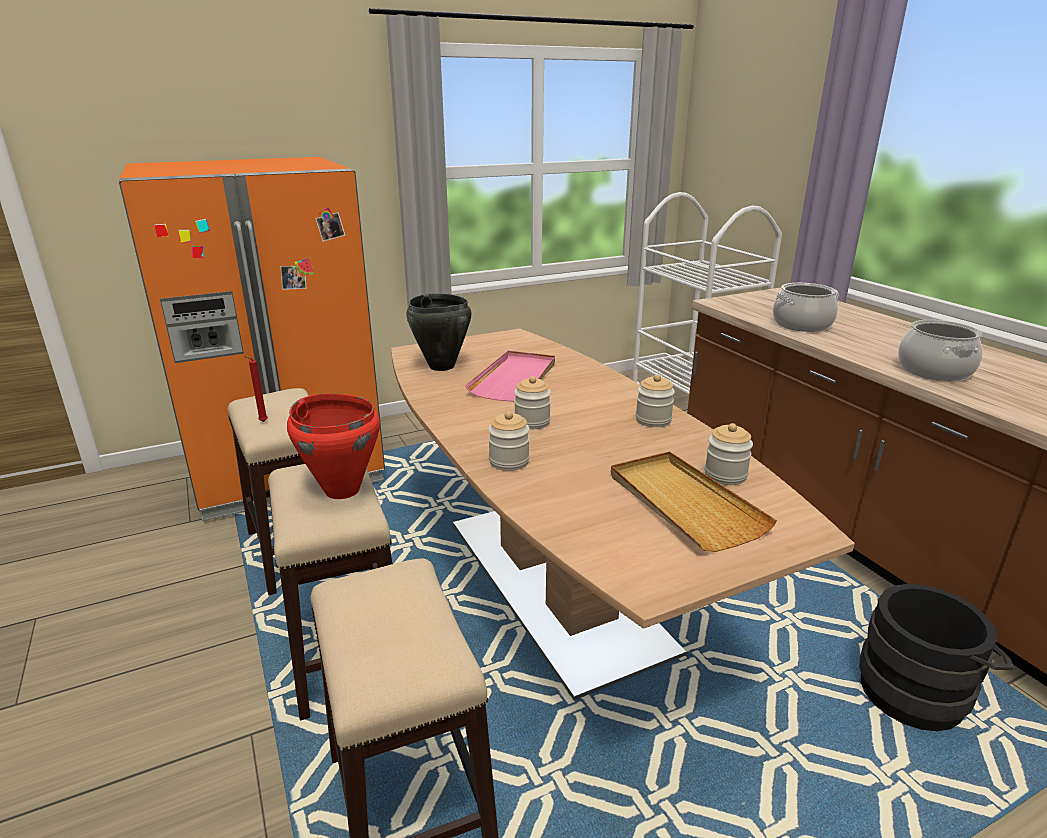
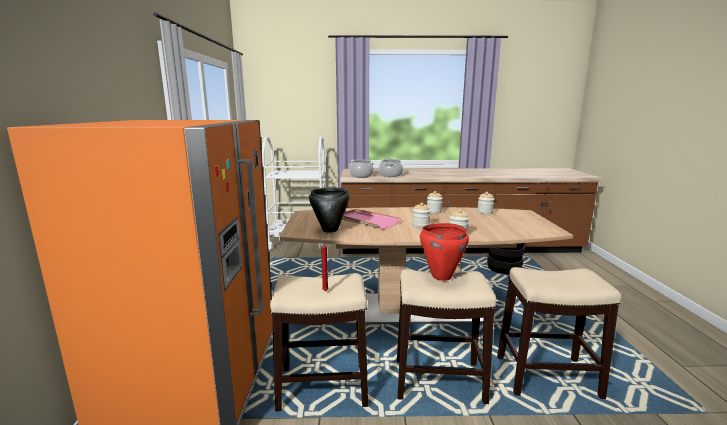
camera: 65 degrees left, 10 degrees down
beige tray [611,452,777,552] -> none
cooking pot [898,320,983,381] -> cooking pot moved to [349,159,374,177]

